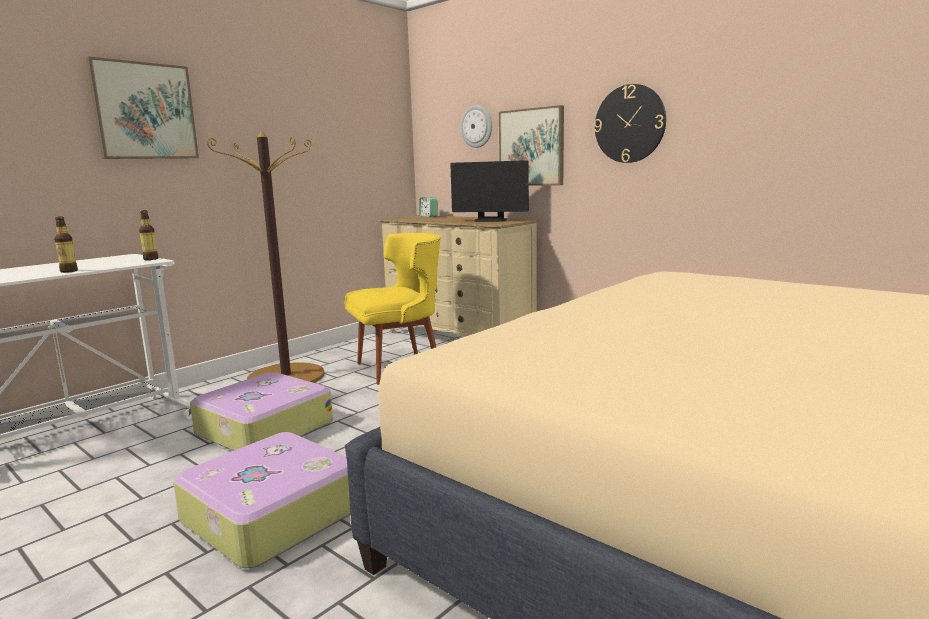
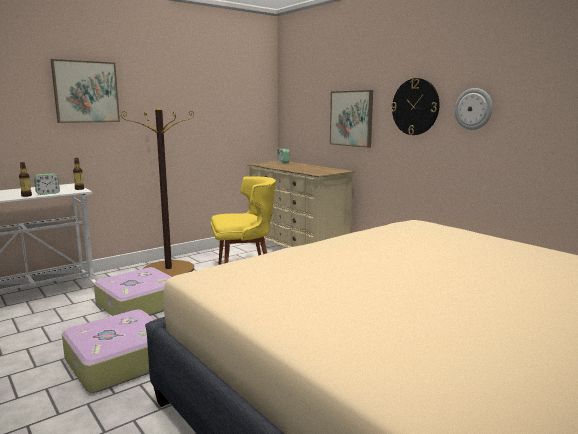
camera: 10 degrees right, 0 degrees up
monitor [450,160,529,222] -> none
wall clock [460,105,492,148] -> wall clock moved to [455,88,493,130]
none -> alarm clock [34,174,60,195]

